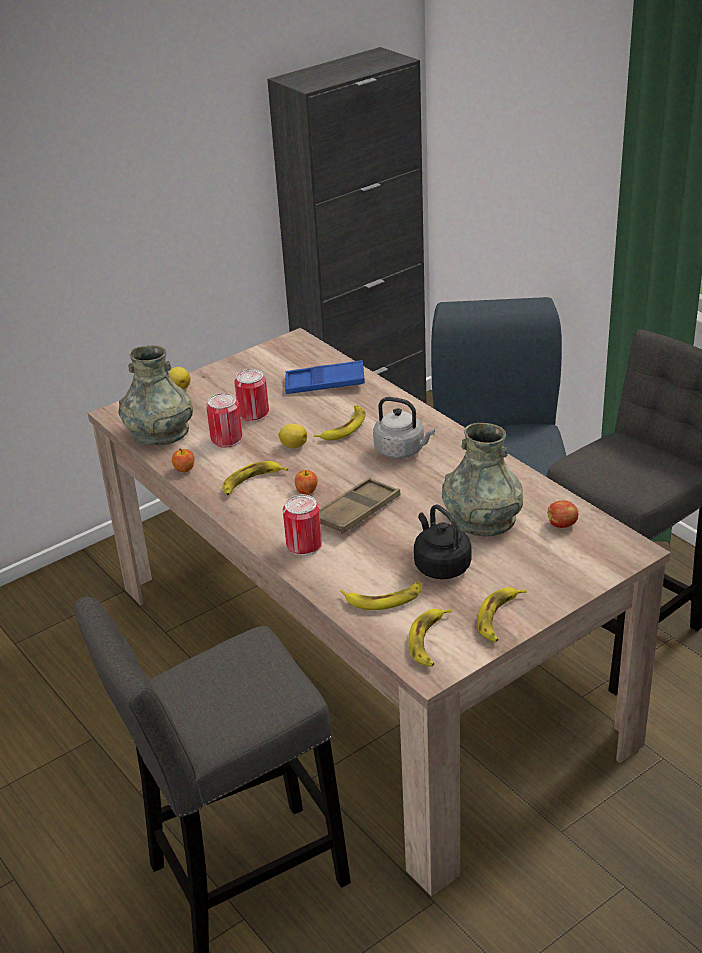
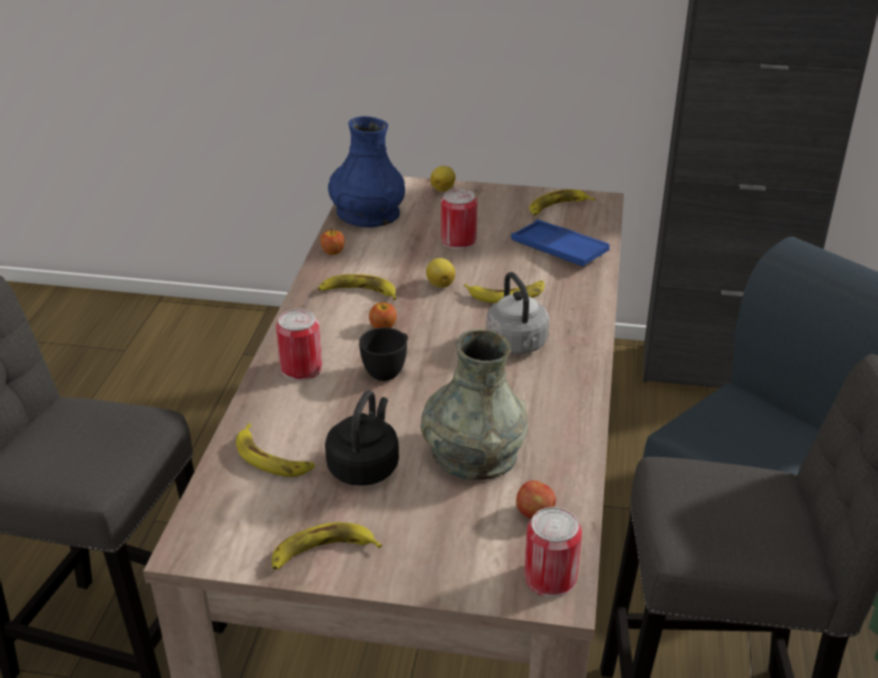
camera: 45 degrees right, 0 degrees up
grey vase [118,345,193,446] -> blue vase [328,116,405,228]
can [206,393,242,448] -> can moved to [524,507,582,597]
brown tray [320,478,400,533] -> black cup [359,327,408,381]
banana [409,609,451,667] -> banana moved to [529,189,595,215]

